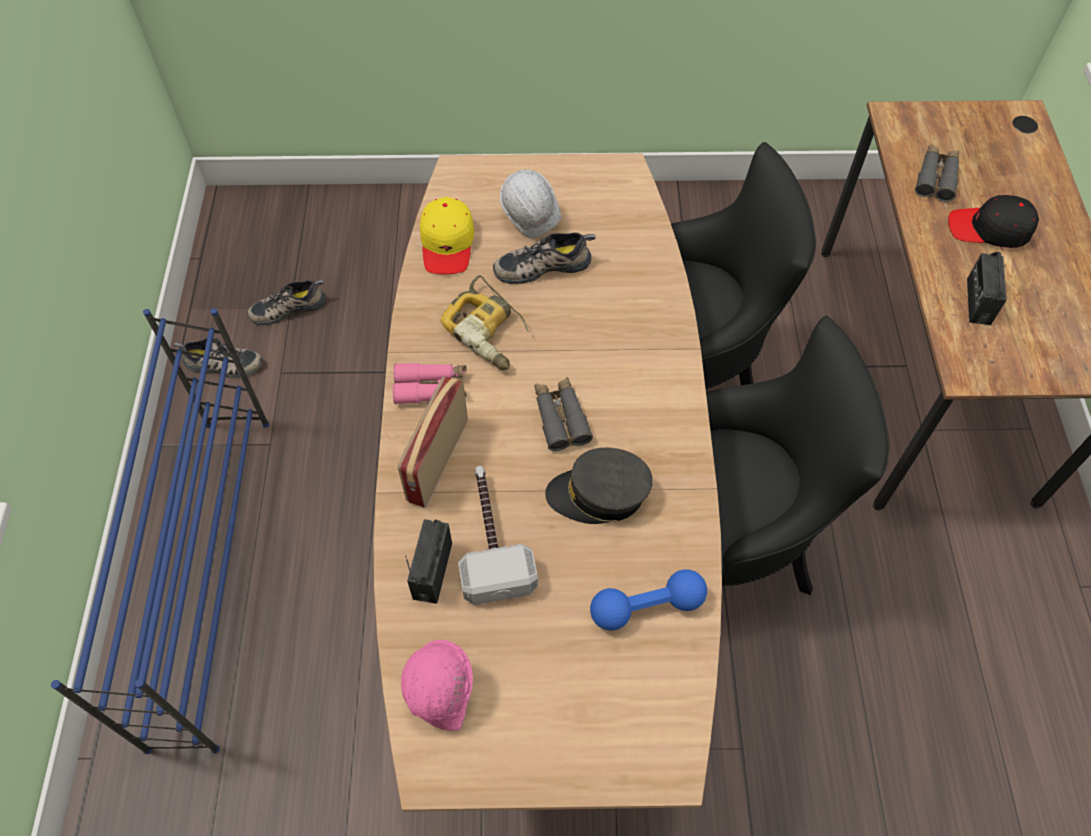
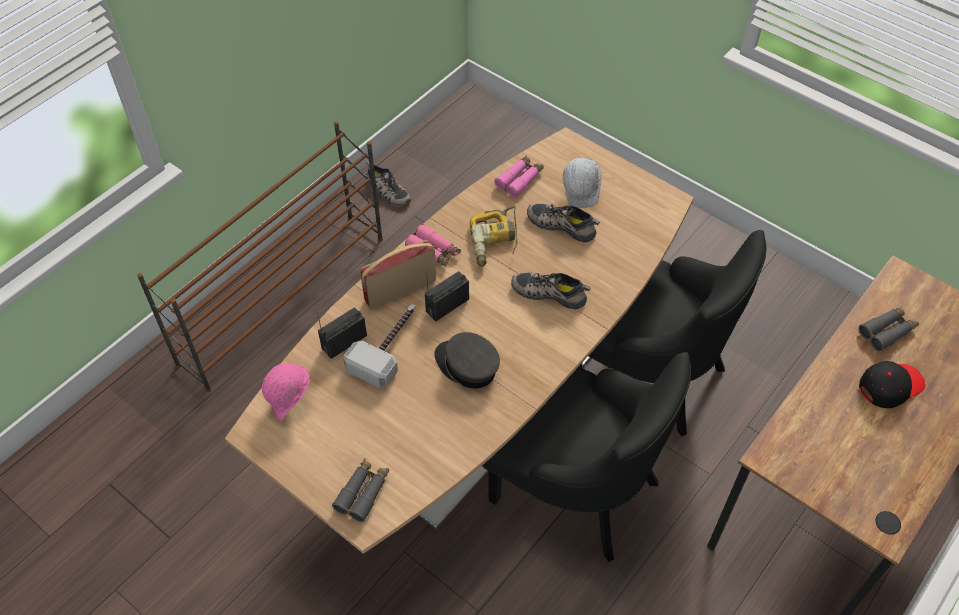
camera: 40 degrees right, 5 degrees down
blue shoe rack [51,308,269,754] -> brown shoe rack [137,121,383,392]
shoe [247,280,326,325] -> shoe moved to [511,273,591,309]
yellow cap [420,197,474,274] -> pink binoculars [494,155,544,197]
grey binoculars [534,377,593,451] -> grey binoculars moved to [332,458,389,522]
blue dumbbell [590,569,707,631] -> none
black cap [948,195,1039,248] -> black cap turned 105 degrees clockwise [859,361,925,408]
radio [967,252,1007,325] -> radio moved to [425,271,469,321]

